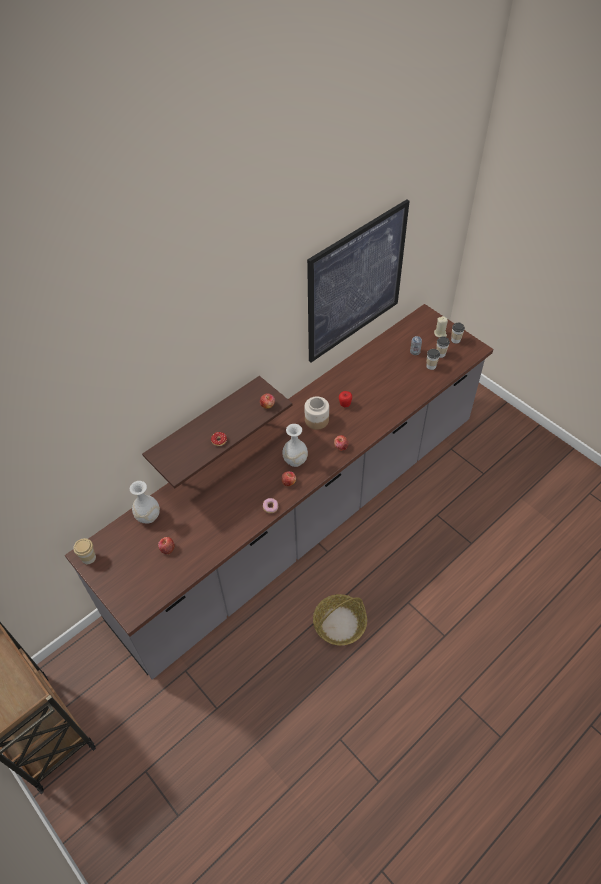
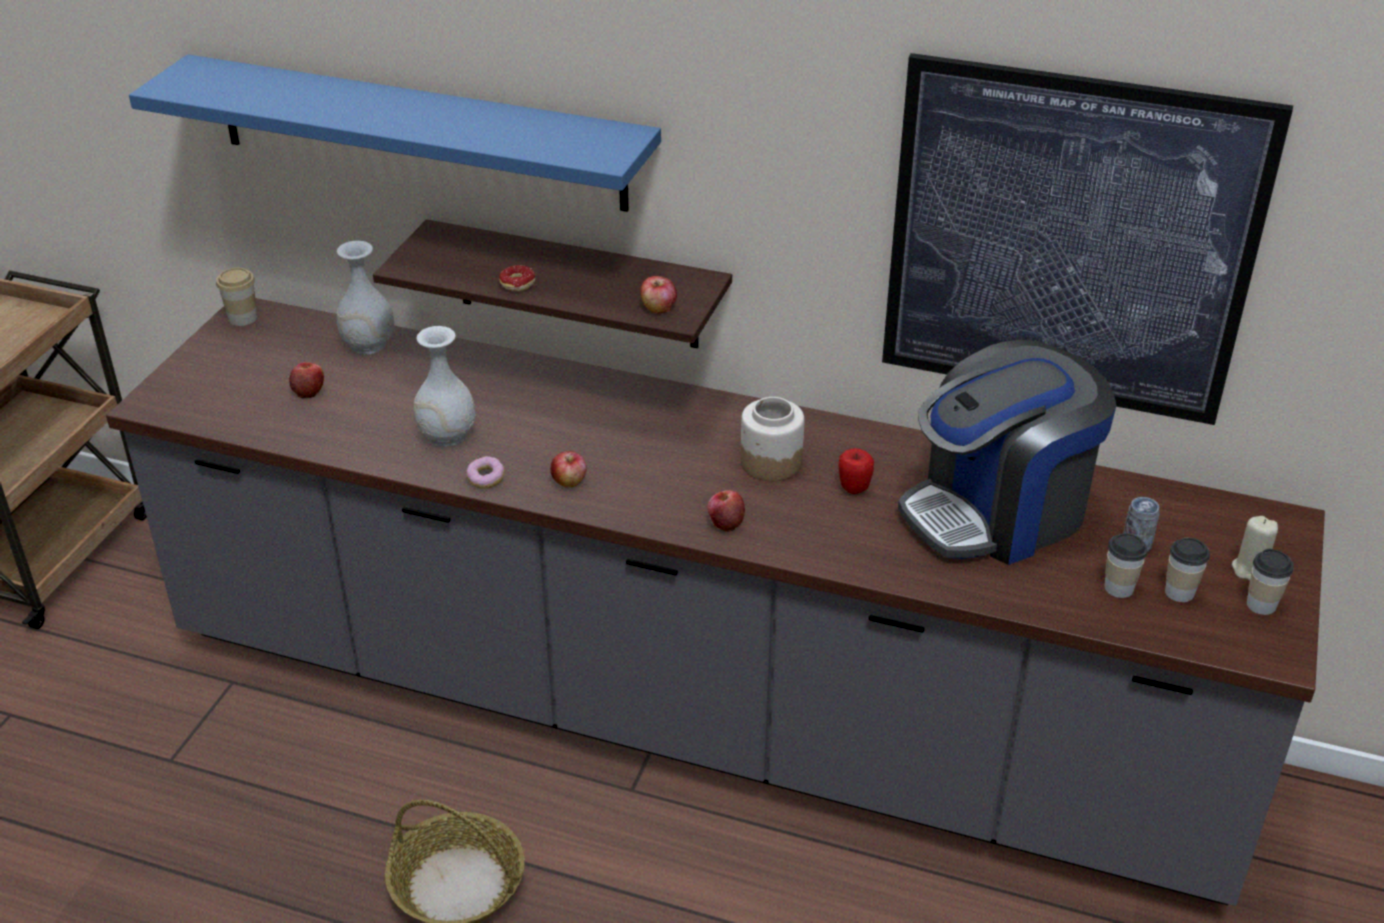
camera: 60 degrees right, 15 degrees down
white vase [282,424,308,467] -> white vase moved to [414,326,476,447]
none -> blue shelf [129,54,661,212]
none -> coffee machine [898,340,1117,565]

